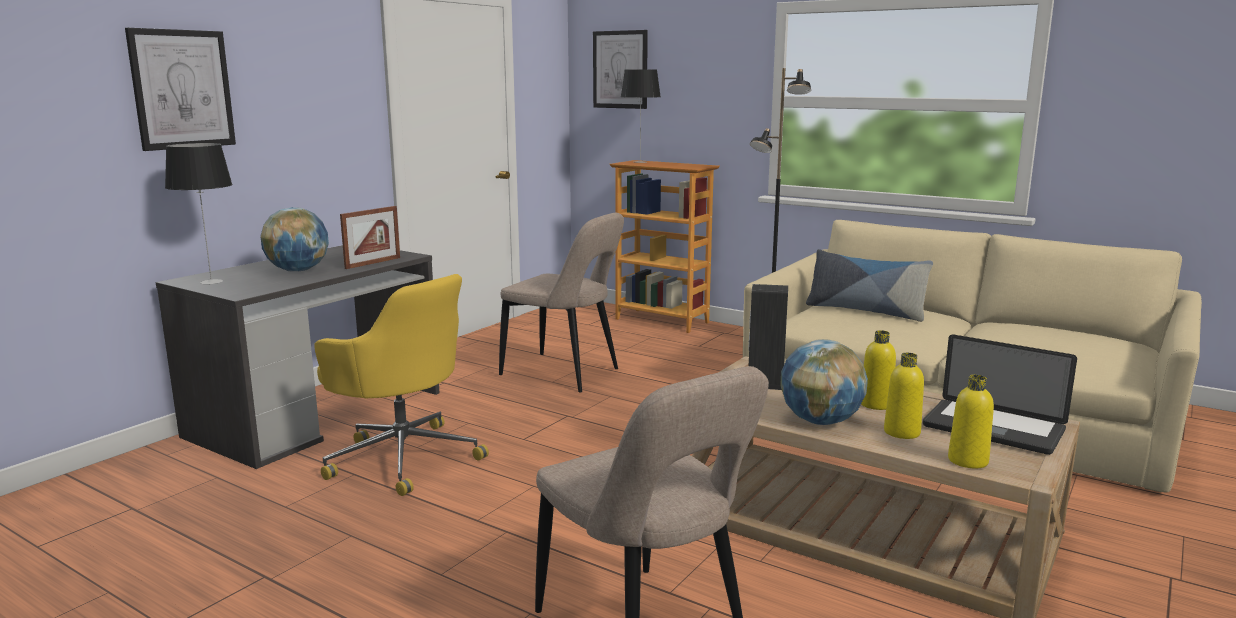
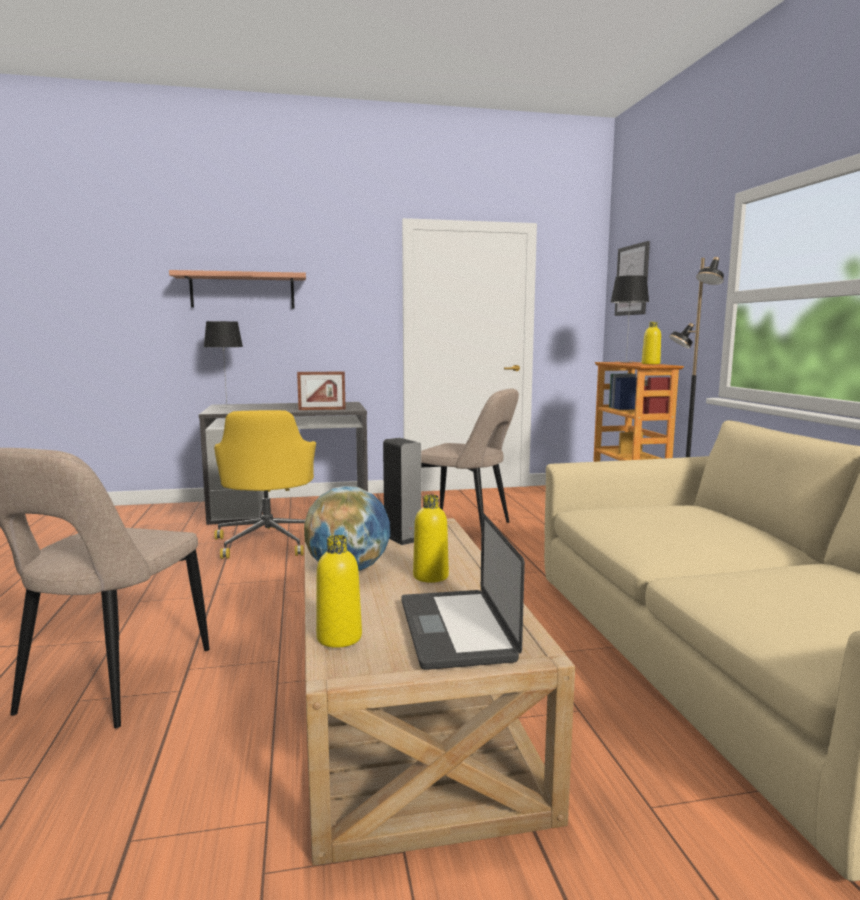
camera: 45 degrees right, 5 degrees down
picture [125,28,236,151] -> shelf [169,270,306,309]
globe [261,207,329,272] -> none
beige chair [499,213,624,393] -> beige chair turned 45 degrees counterclockwise [421,388,519,530]
pillow [806,249,933,322] -> none
yellow bottle [884,353,924,439] -> yellow bottle moved to [642,322,661,364]

